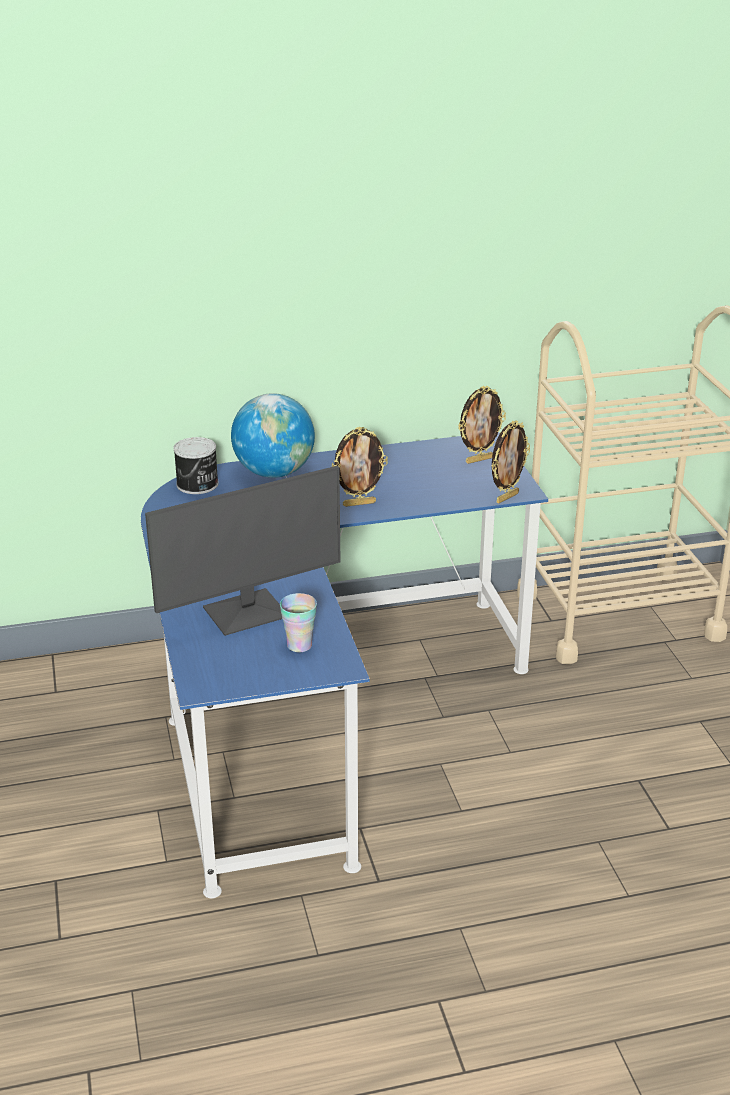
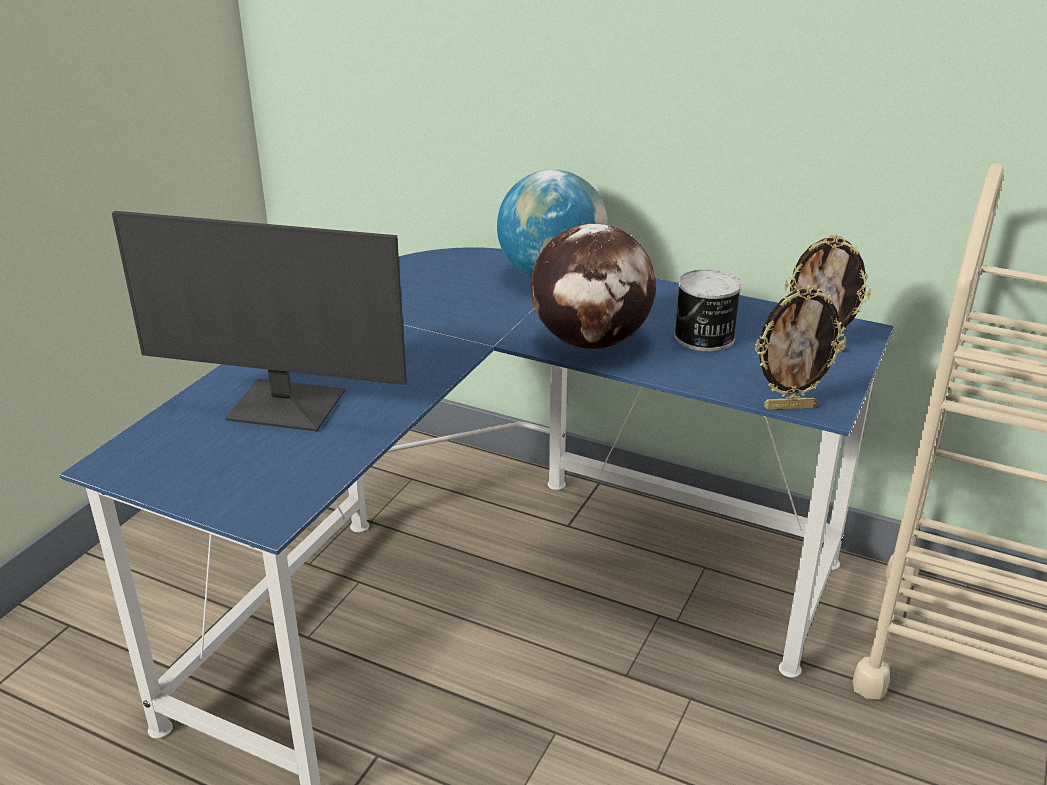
camera: 40 degrees right, 0 degrees up
can [174,437,219,494] -> can moved to [674,269,741,351]
cup [280,593,317,652] -> none
picture frame [332,427,388,507] -> globe [531,223,656,349]

